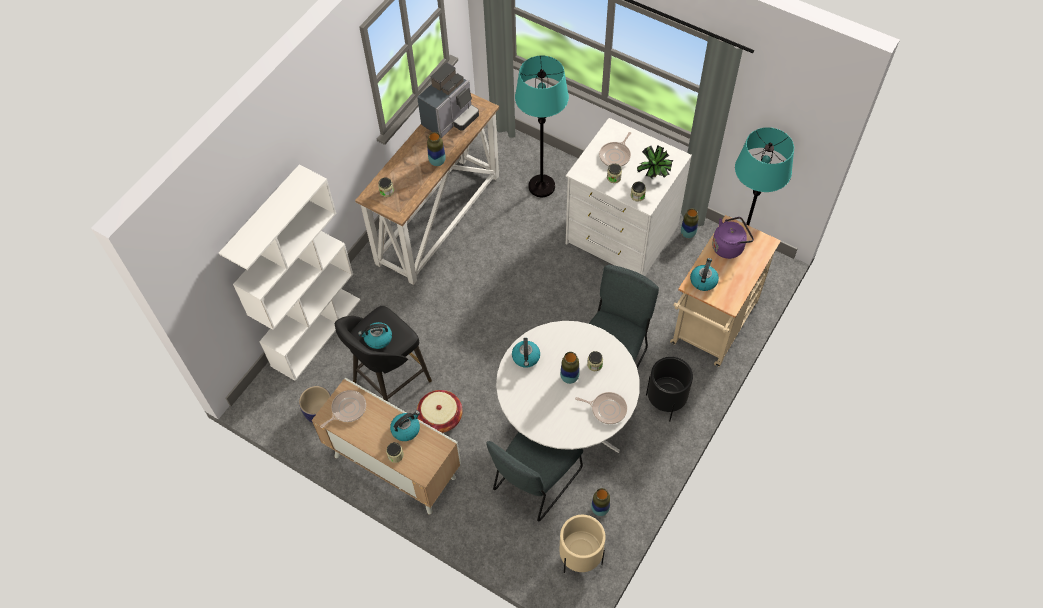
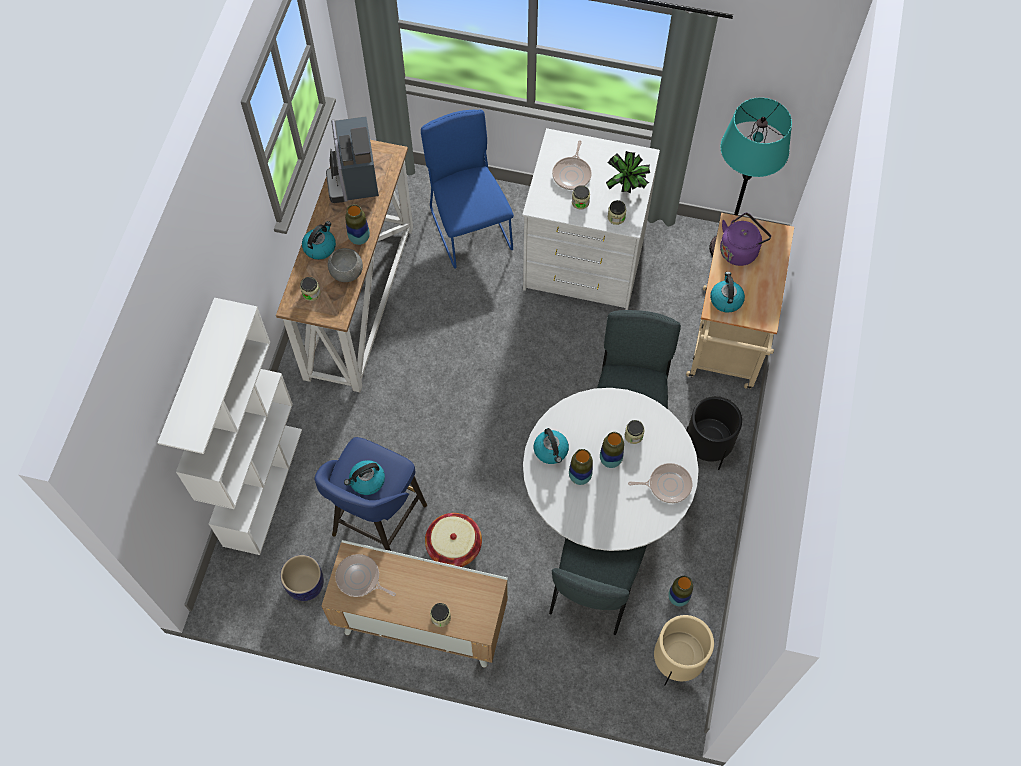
camera: 20 degrees left, 5 degrees up
frying pan [320,390,366,428] -> frying pan turned 90 degrees counterclockwise [335,554,396,597]
black stool [335,306,432,402] -> blue stool [315,437,427,551]
kettle [390,410,420,441] -> kettle moved to [302,221,336,260]
coffee machine [417,63,479,138] -> coffee machine turned 150 degrees clockwise [326,116,379,203]
turquoise floor lamp [515,56,569,197] -> blue chair [421,110,514,269]
vase [681,208,699,238] -> vase moved to [569,449,593,485]
none -> grey bowl [328,248,363,282]

